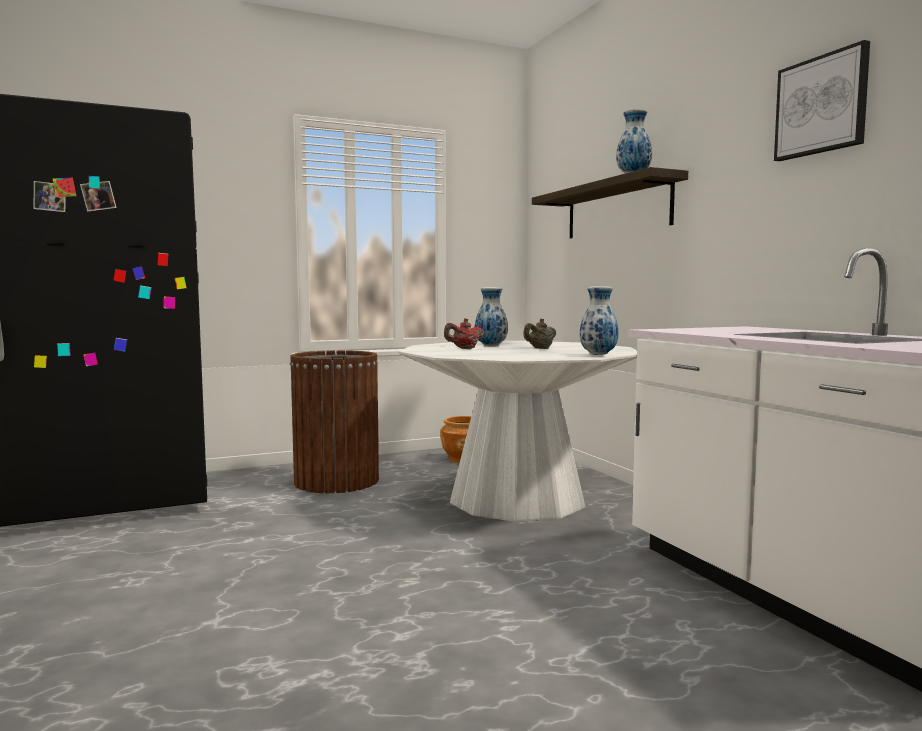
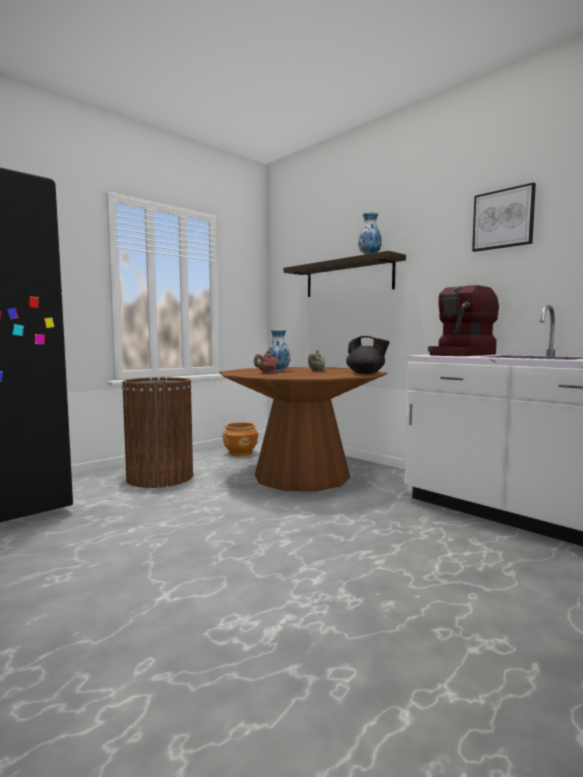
camera: 20 degrees left, 0 degrees up
white dining table [398,341,637,522] -> brown dining table [219,367,388,492]
vase [580,286,619,355] -> black teapot [346,336,390,374]
none -> coffee machine [428,285,499,356]

